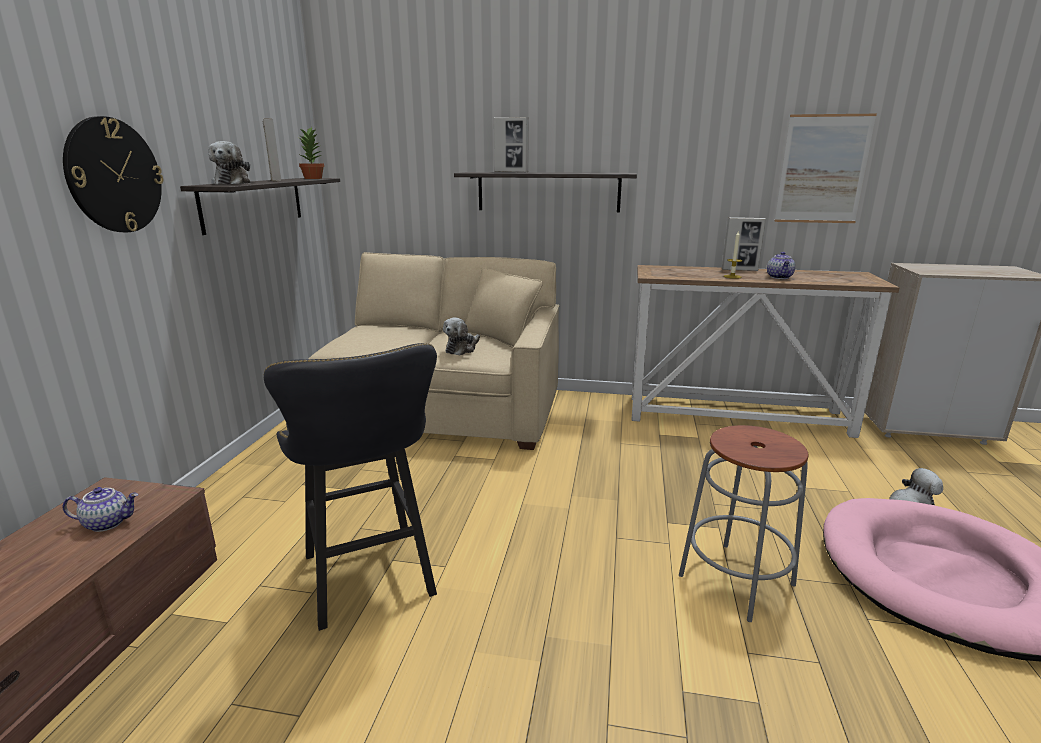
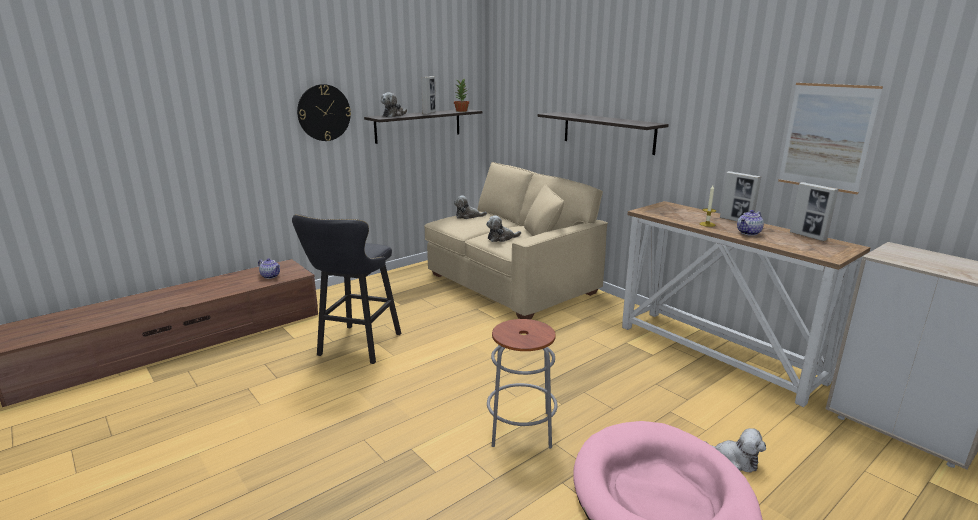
camera: 40 degrees right, 0 degrees up
picture frame [494,117,529,173] -> picture frame moved to [790,182,839,241]
none -> plush toy [454,195,487,219]

